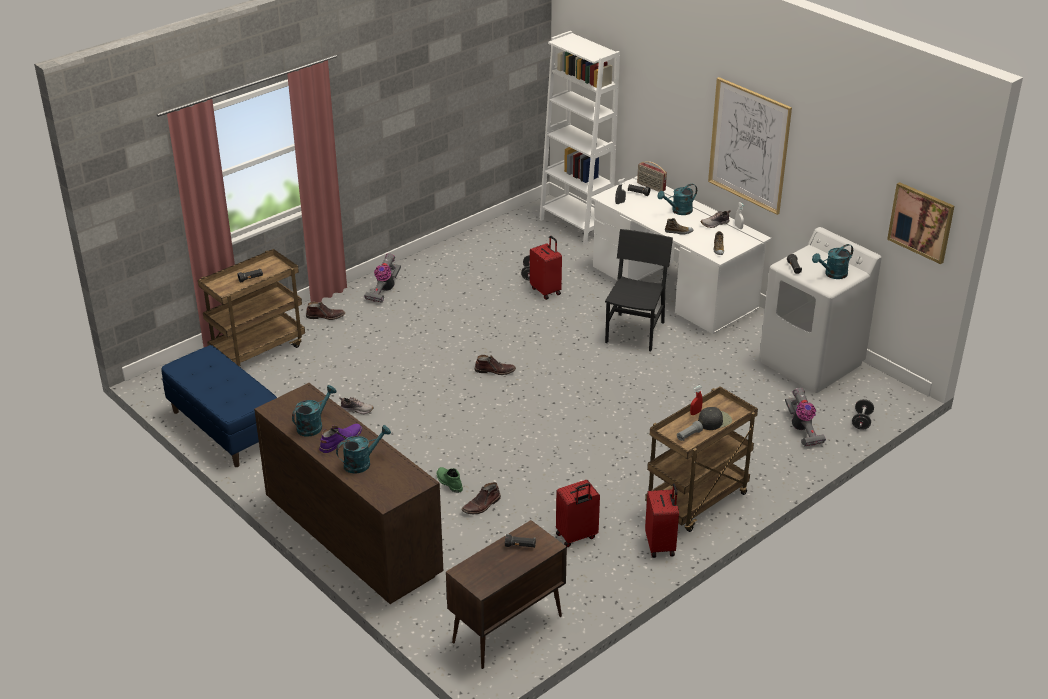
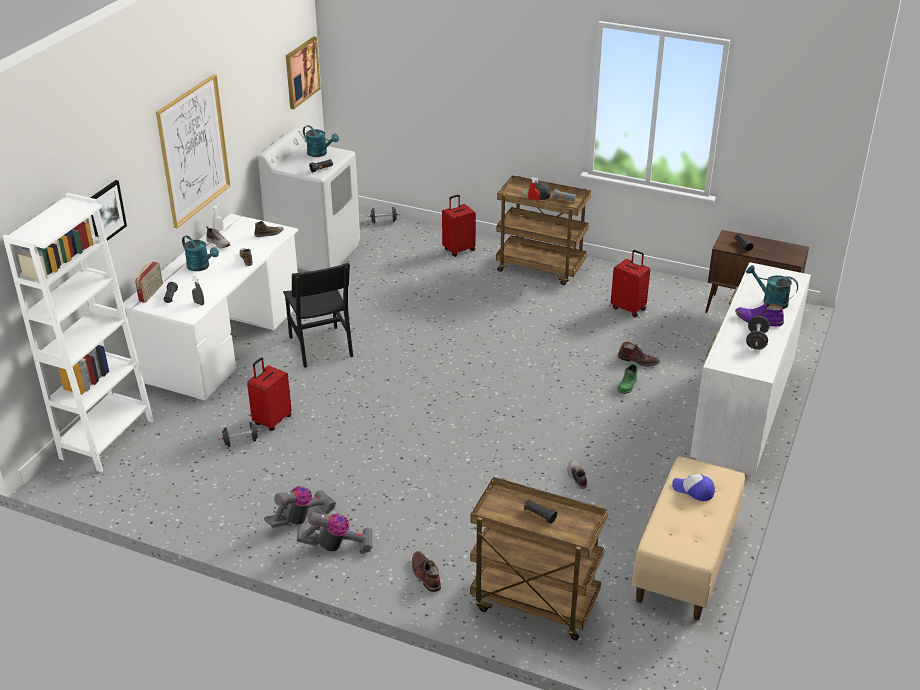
camera: 115 degrees left, 0 degrees up
blue bench [162,345,277,467] -> beige bench [632,456,745,620]
brown dresser [254,383,443,604] -> white dresser [690,262,811,476]
turquoise watering can [292,385,336,437] -> black dumbbell [746,316,770,350]
brown boot [475,355,516,375] -> none
black chair [605,229,673,351] -> black chair turned 105 degrees counterclockwise [283,262,353,368]
red suitcase [645,483,679,558] -> red suitcase moved to [442,195,476,257]
vacuum cleaner [785,388,826,447] -> vacuum cleaner moved to [264,486,336,528]
none -> picture [90,180,127,241]
none -> cap [672,474,715,501]

